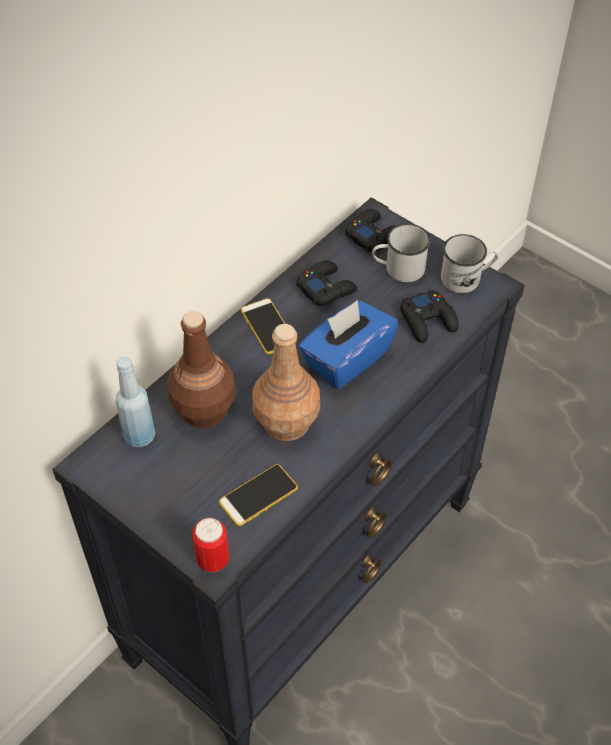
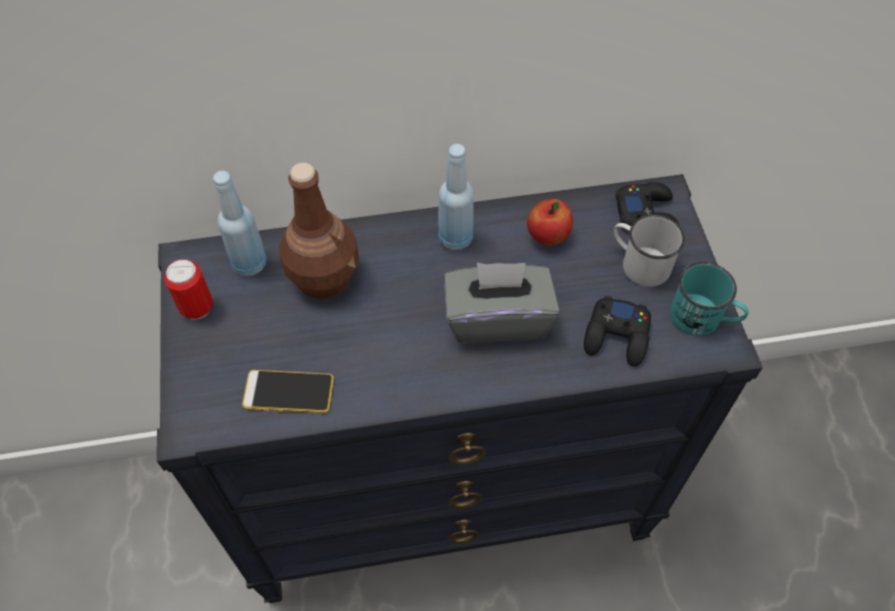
camera: 40 degrees right, 5 degrees up
can [192,518,229,572] -> can moved to [164,259,213,320]
phone [241,298,285,354] -> blue bottle [438,144,474,250]
brown bottle [252,324,320,441] -> none
black game controller [296,260,357,306] -> apple [527,199,573,246]
blue tissue box [299,300,398,389] -> grey tissue box [444,263,559,344]
white mug [441,234,498,293] -> turquoise mug [670,262,749,336]

